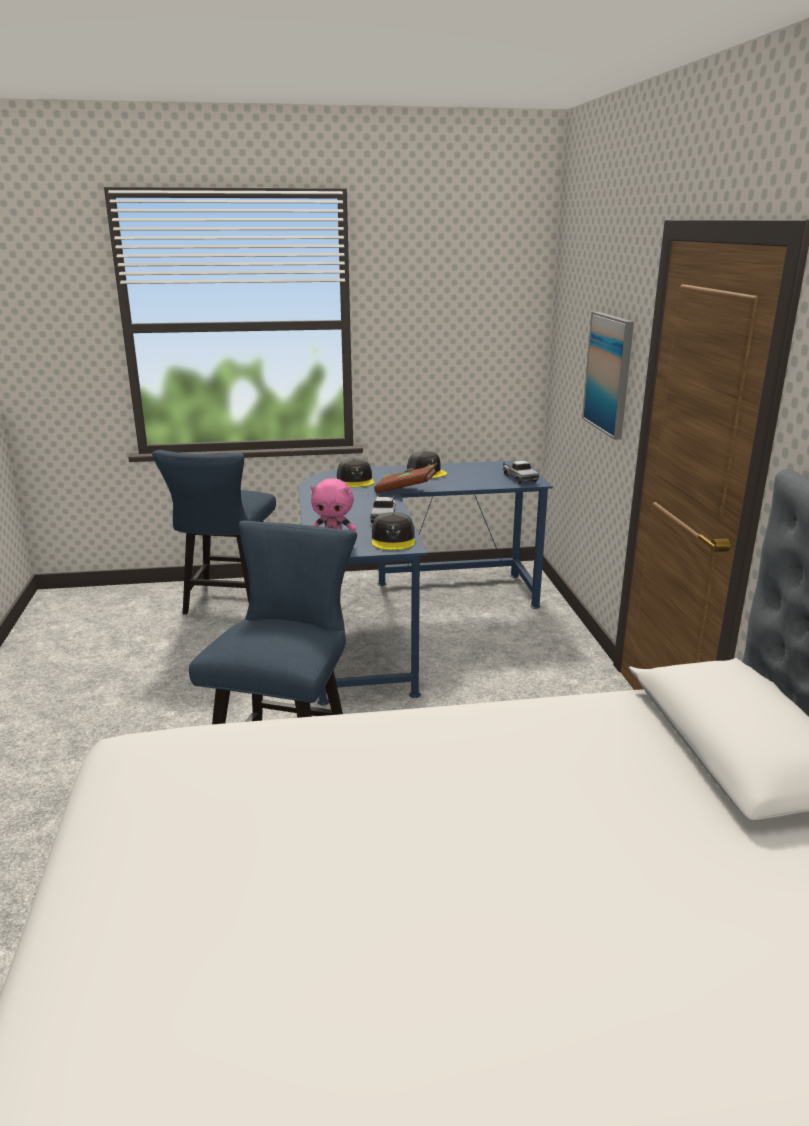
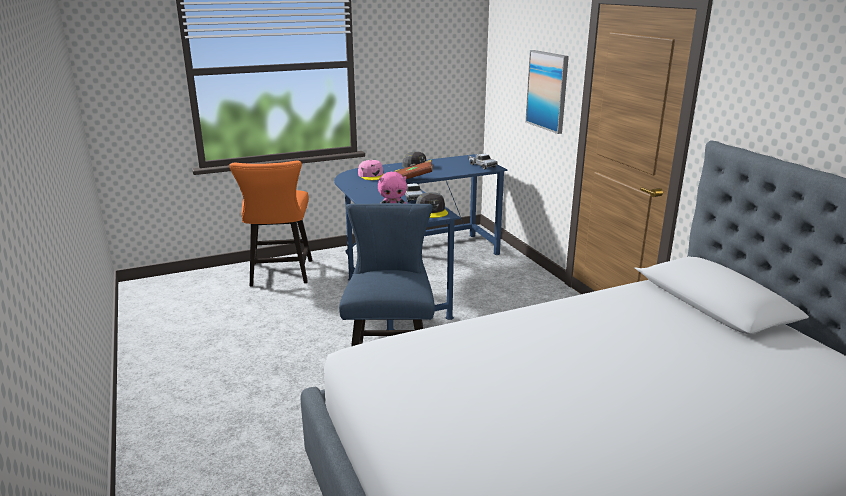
camera: 15 degrees left, 0 degrees up
blue chair [152,450,276,614] -> orange chair [229,160,312,286]
grey cap [337,458,374,487] -> pink cap [358,160,384,180]

